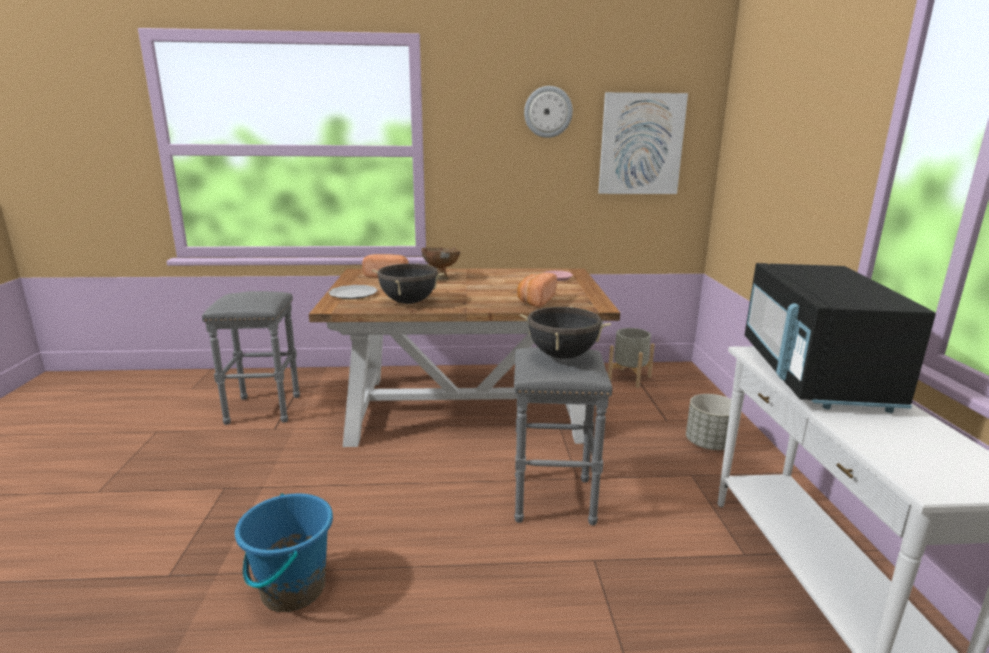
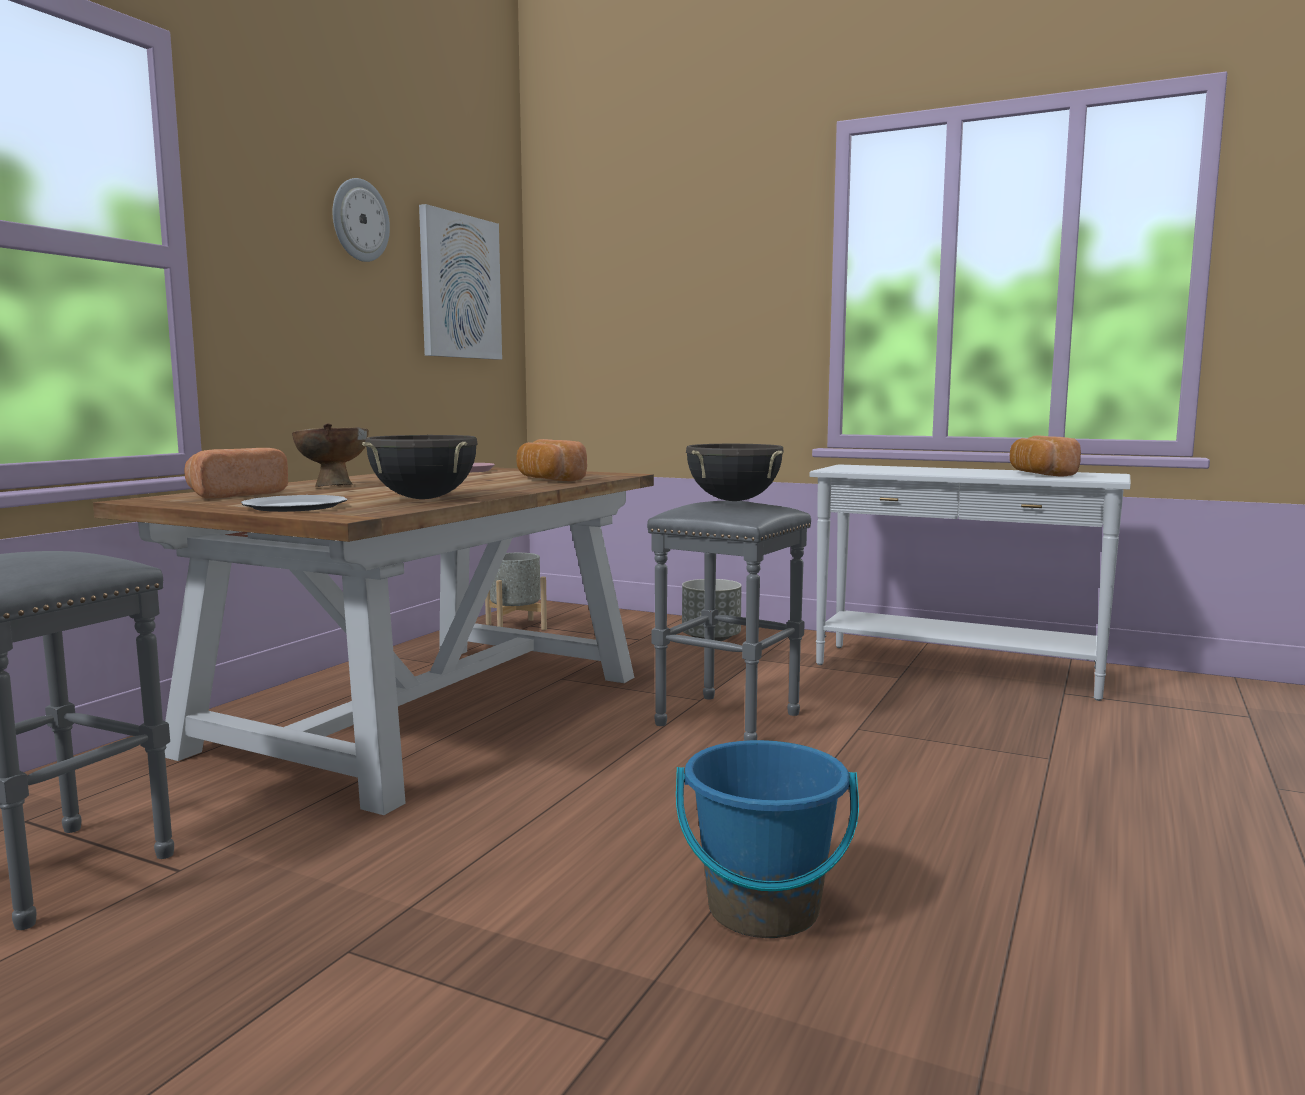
camera: 60 degrees left, 10 degrees down
black microwave [745,263,936,413] -> none
none -> bread [1010,435,1081,477]

